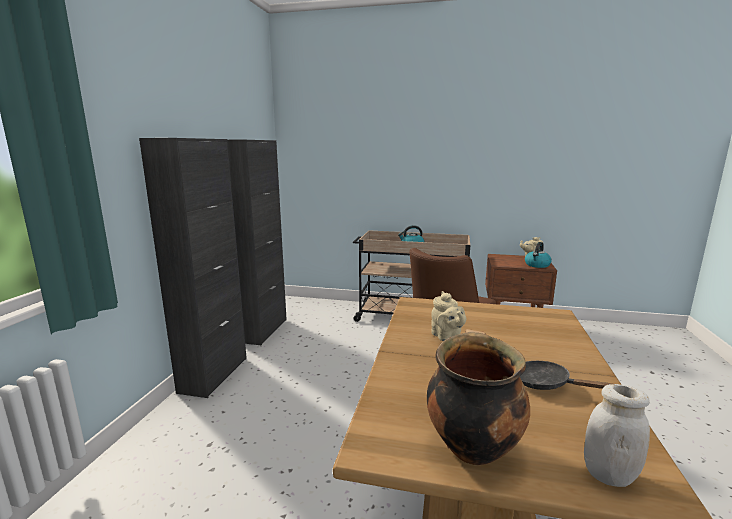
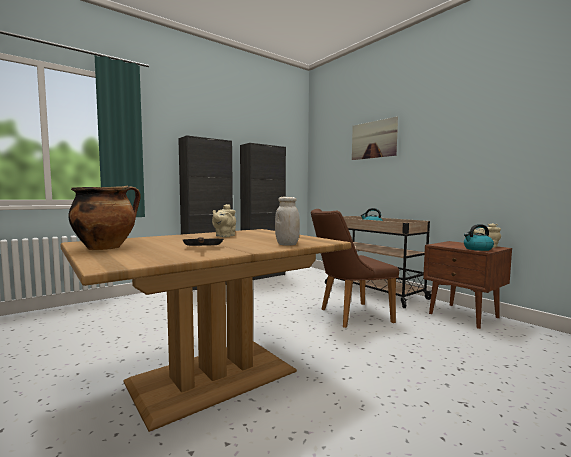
camera: 40 degrees right, 10 degrees down
white jar [584,384,650,487] -> white jar moved to [275,197,300,246]
none -> picture [352,117,398,160]

